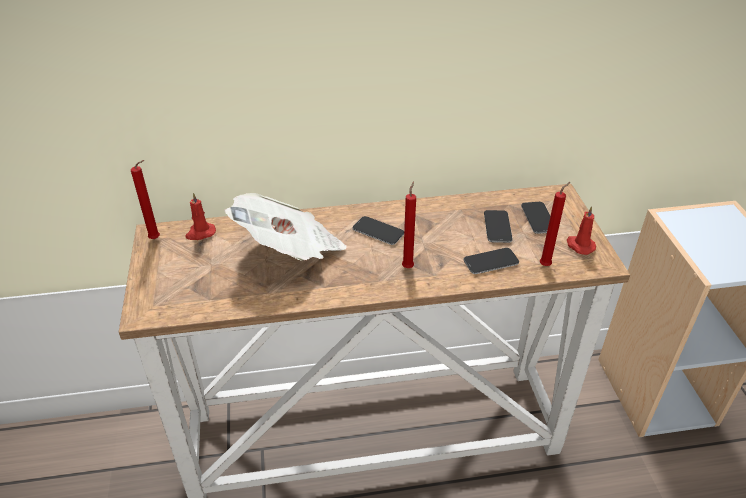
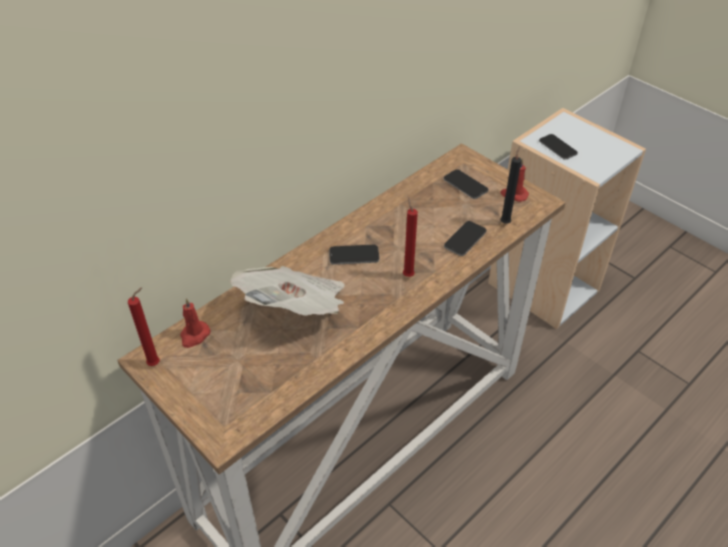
camera: 35 degrees left, 5 degrees up
phone [484,210,513,243] -> phone moved to [539,134,578,160]
red candle [540,182,570,266] -> black candle [500,146,521,224]

